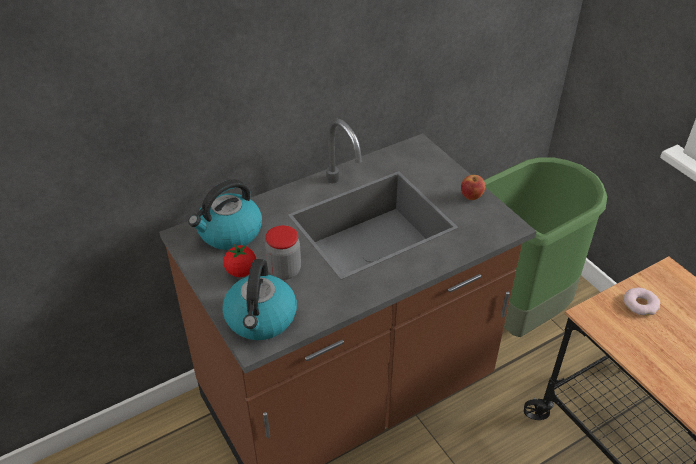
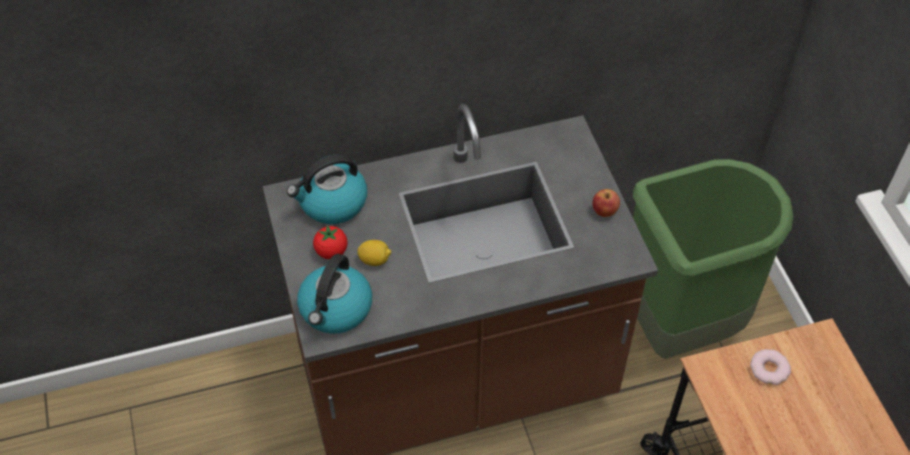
camera: 15 degrees right, 10 degrees up
jar [265,225,301,280] -> lemon [357,240,391,266]

